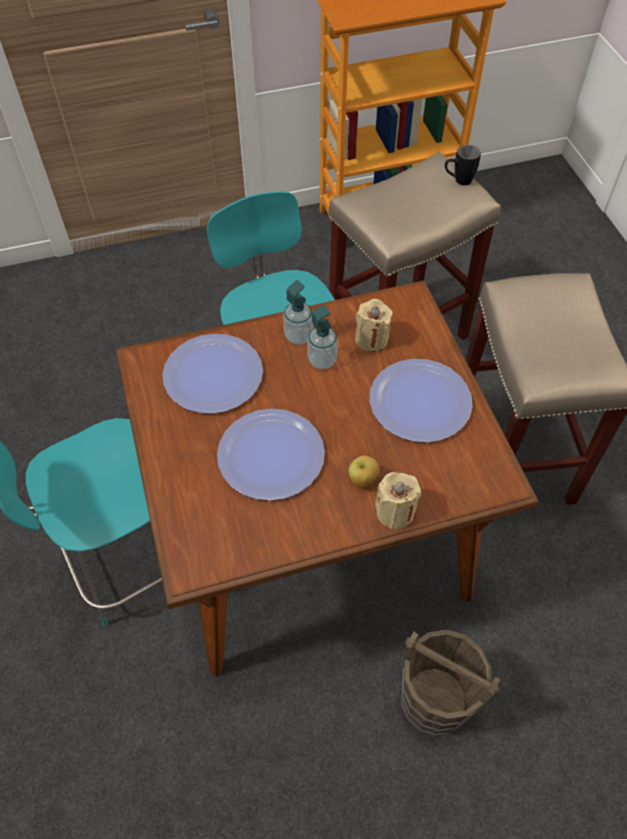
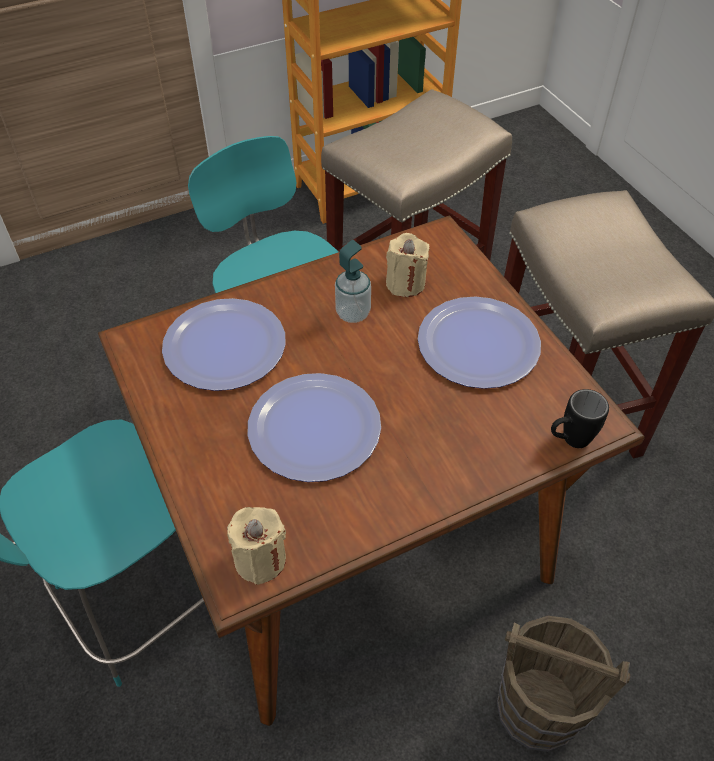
camera: 10 degrees left, 5 degrees down
soap dispenser [283,280,313,345] -> none
apple [349,456,379,488] -> none
beige candle [375,472,421,530] -> beige candle moved to [227,507,286,585]
black mug [445,145,481,185] -> black mug moved to [551,389,609,448]

